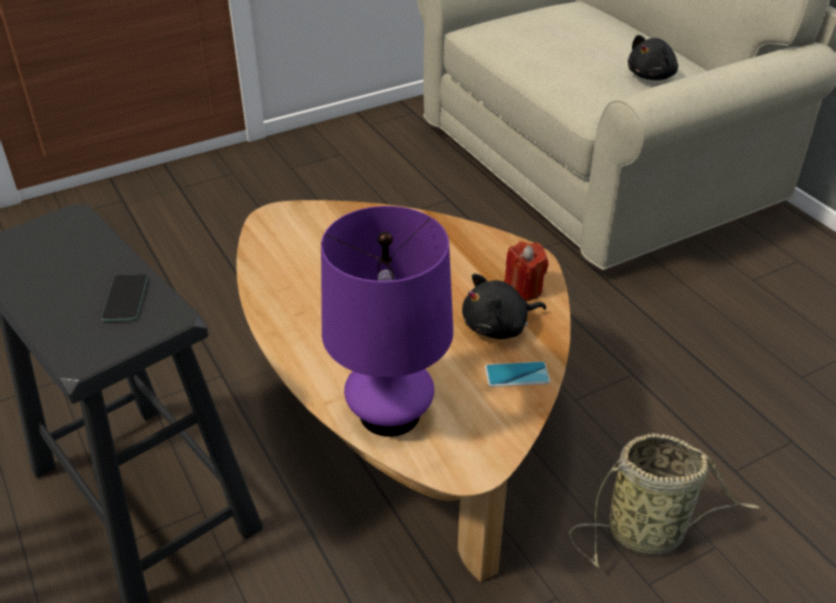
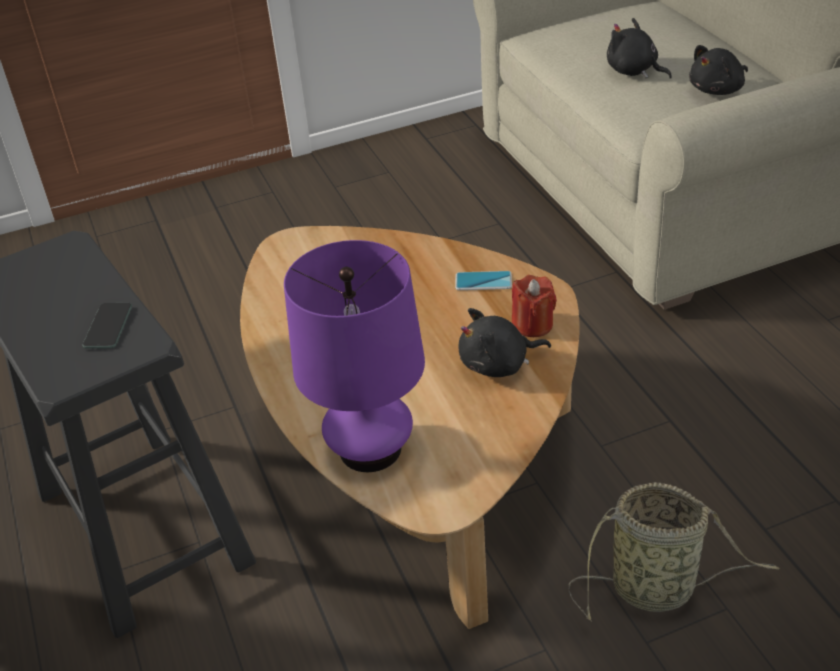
camera: 10 degrees right, 0 degrees up
phone [485,361,550,387] -> phone moved to [455,271,512,290]
none -> black plush toy [607,18,672,79]

